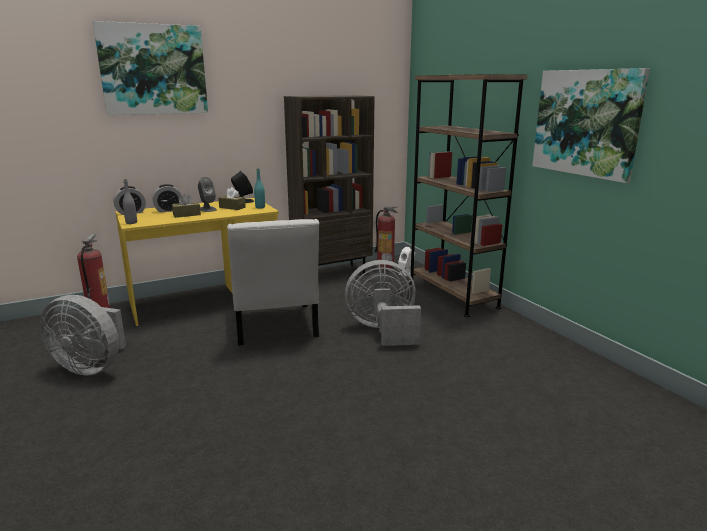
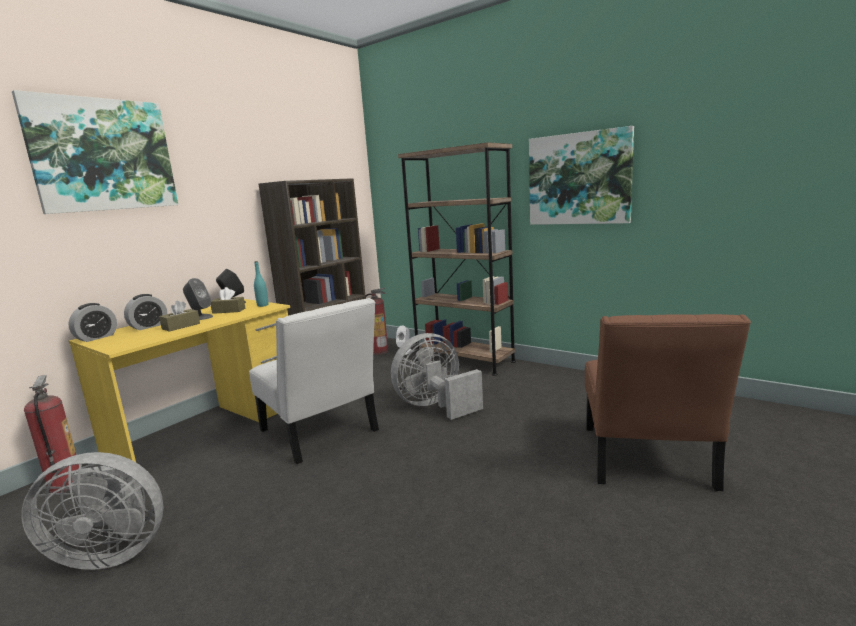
camera: 25 degrees left, 5 degrees down
grey bottle [123,179,137,224] -> none
none -> brown chair [585,314,751,491]

